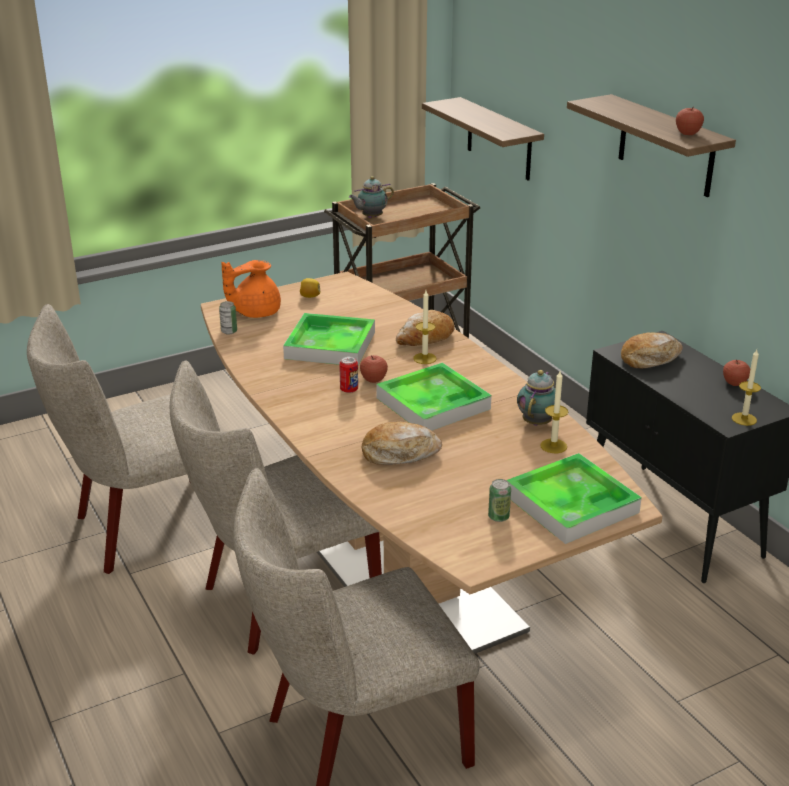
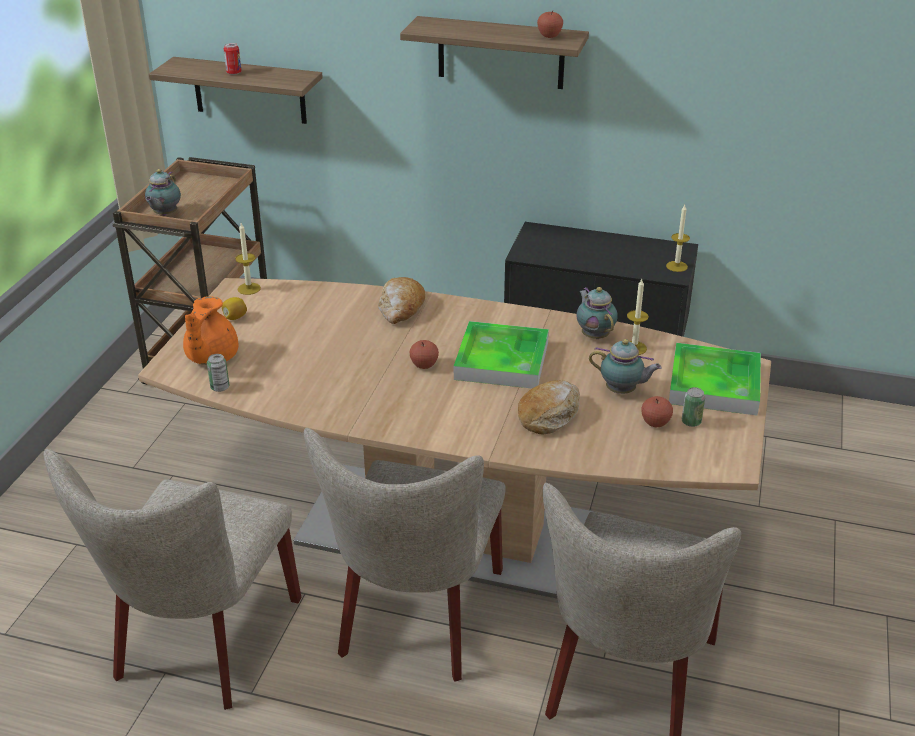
camera: 45 degrees left, 5 degrees up
tray [283,313,375,366] -> none
can [339,356,358,393] -> can moved to [224,43,241,75]
candle [413,290,437,364] -> candle moved to [235,223,261,295]
bread [621,332,683,369] -> none
apple [723,359,750,386] -> apple moved to [641,396,673,427]
none -> teapot [589,339,662,394]

